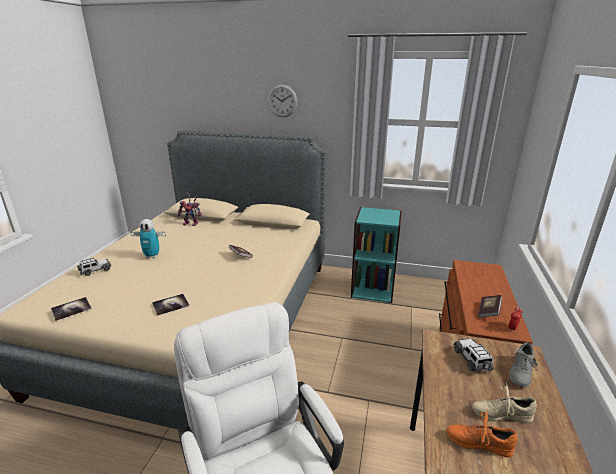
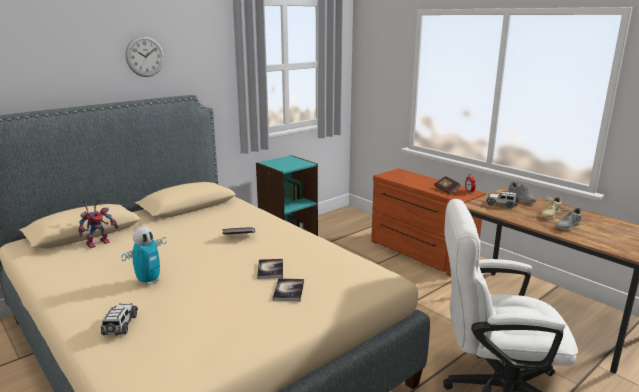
camera: 55 degrees left, 5 degrees down
book [51,297,92,321] -> book moved to [257,259,283,279]
orange shoe [447,409,517,458] -> grey shoe [555,205,582,231]

